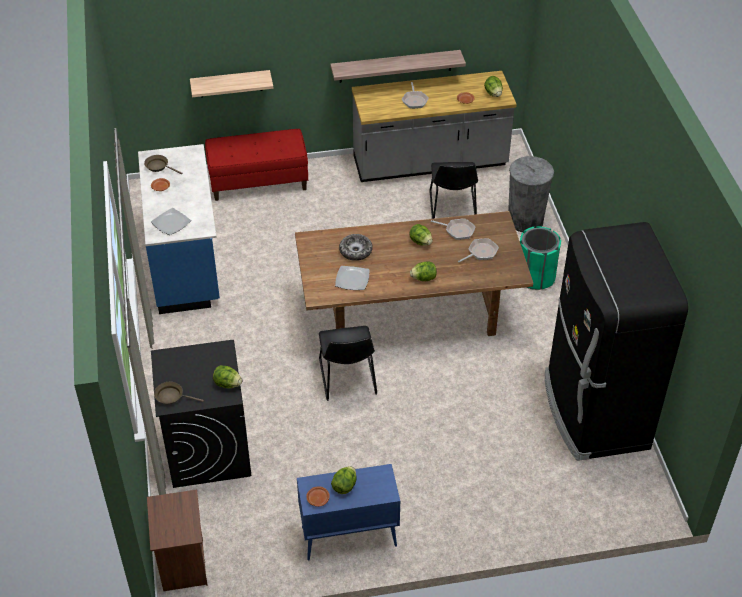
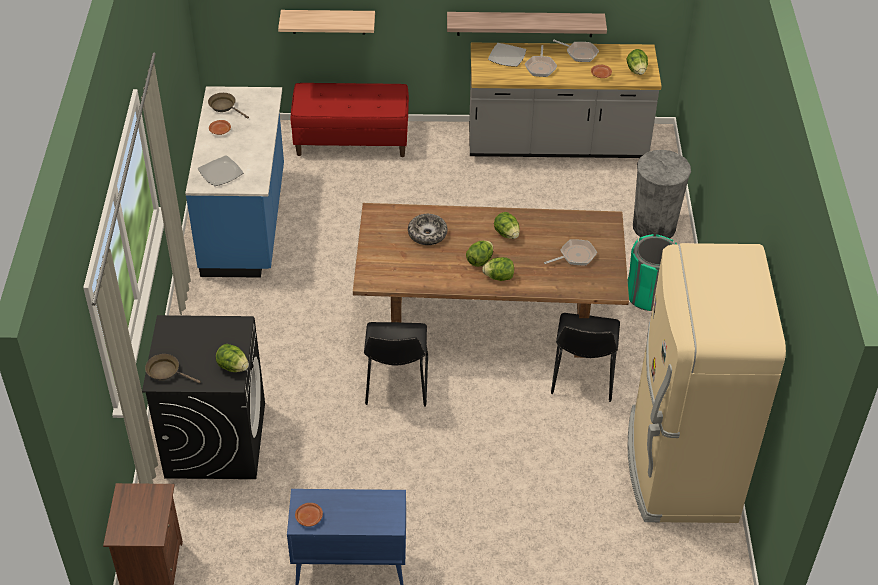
camera: 10 degrees right, 0 degrees up
lettuce [331,466,357,494] -> lettuce moved to [466,241,493,267]
plate [335,266,370,290] -> plate moved to [488,43,526,67]
black chair [429,162,478,219] -> black chair moved to [551,313,620,402]
frying pan [431,219,475,240] -> frying pan moved to [553,40,599,62]
black fridge [545,222,688,461] -> beige fridge [628,243,786,523]

